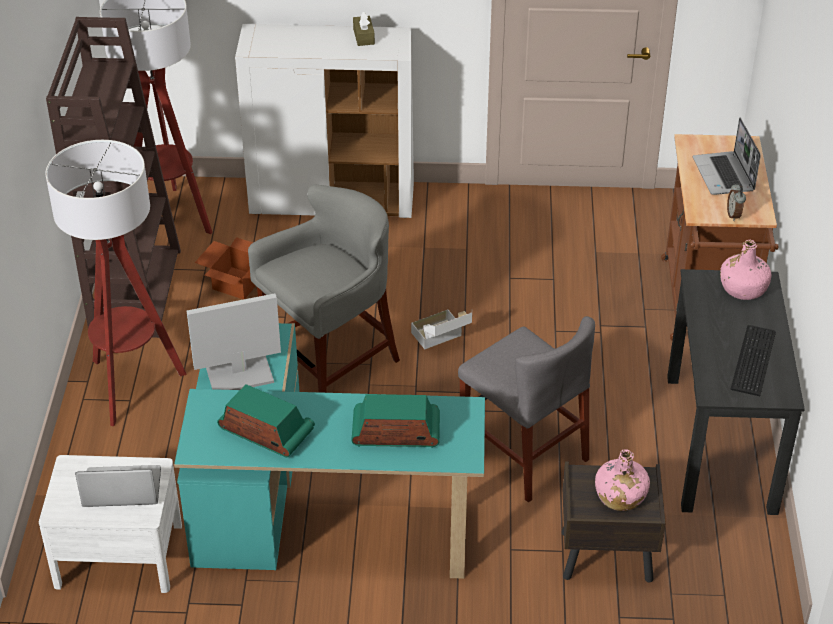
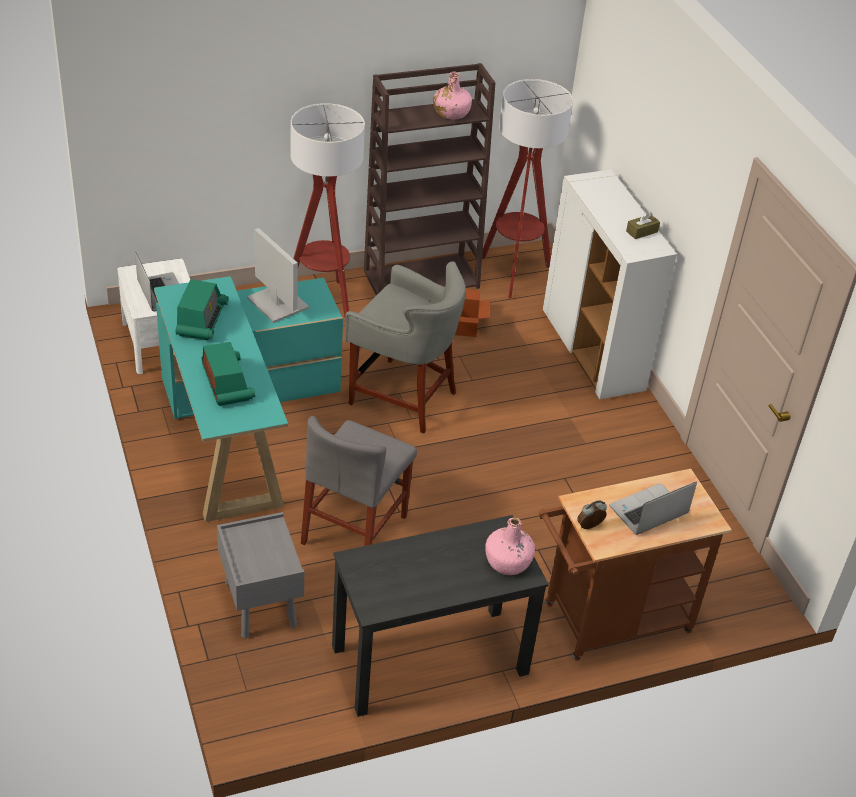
camera: 65 degrees right, 0 degrees up
cardboard box [411,309,472,349] -> none
brown nightstand [562,462,665,583] -> grey nightstand [217,512,304,639]
pink bottle [595,449,650,511] -> pink bottle moved to [433,72,472,120]
keyboard [731,325,776,396] -> none

